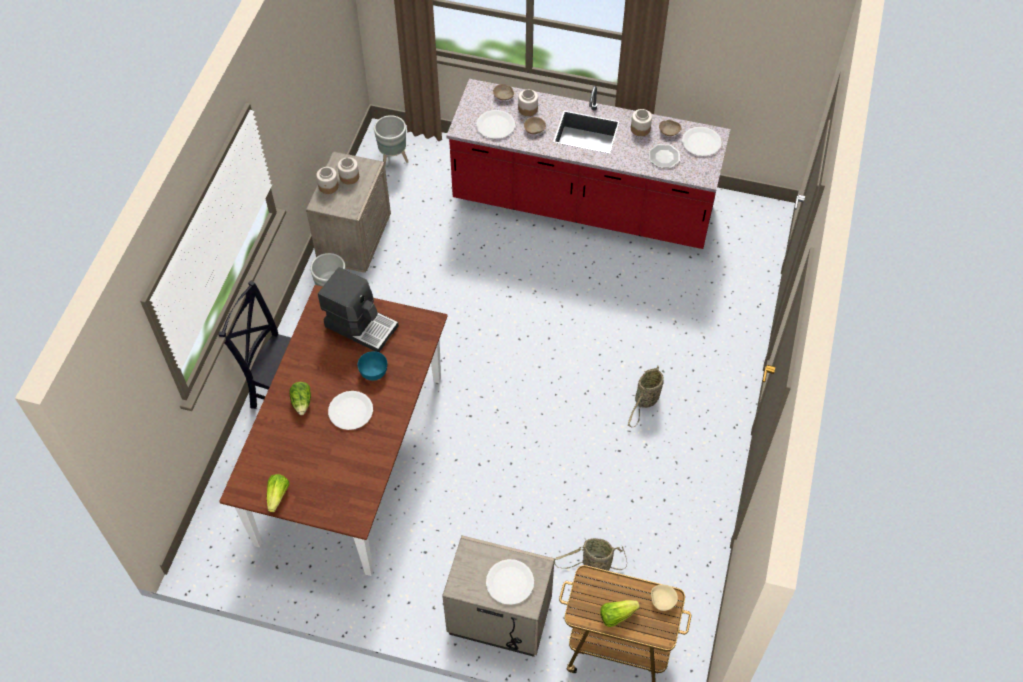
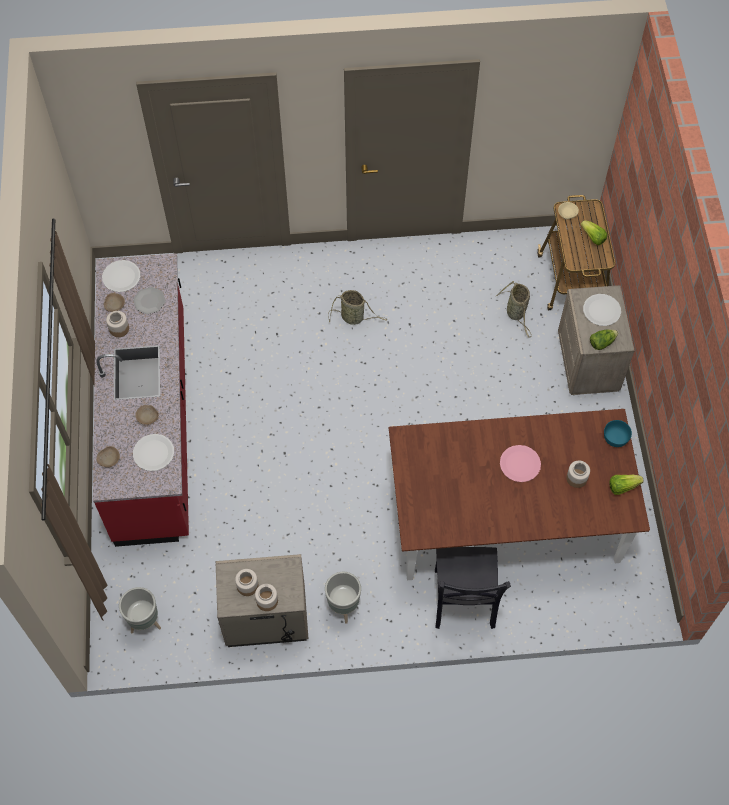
camera: 110 degrees left, 5 degrees up
lettuce [289,382,311,415] -> lettuce moved to [590,329,618,350]
coffee machine [318,267,399,352] -> none
white plate [328,391,373,430] -> pink plate [500,445,541,482]
turquoise bowl [358,351,387,381] -> turquoise bowl moved to [604,420,632,447]
jar [518,89,538,116] -> jar moved to [566,461,590,488]

